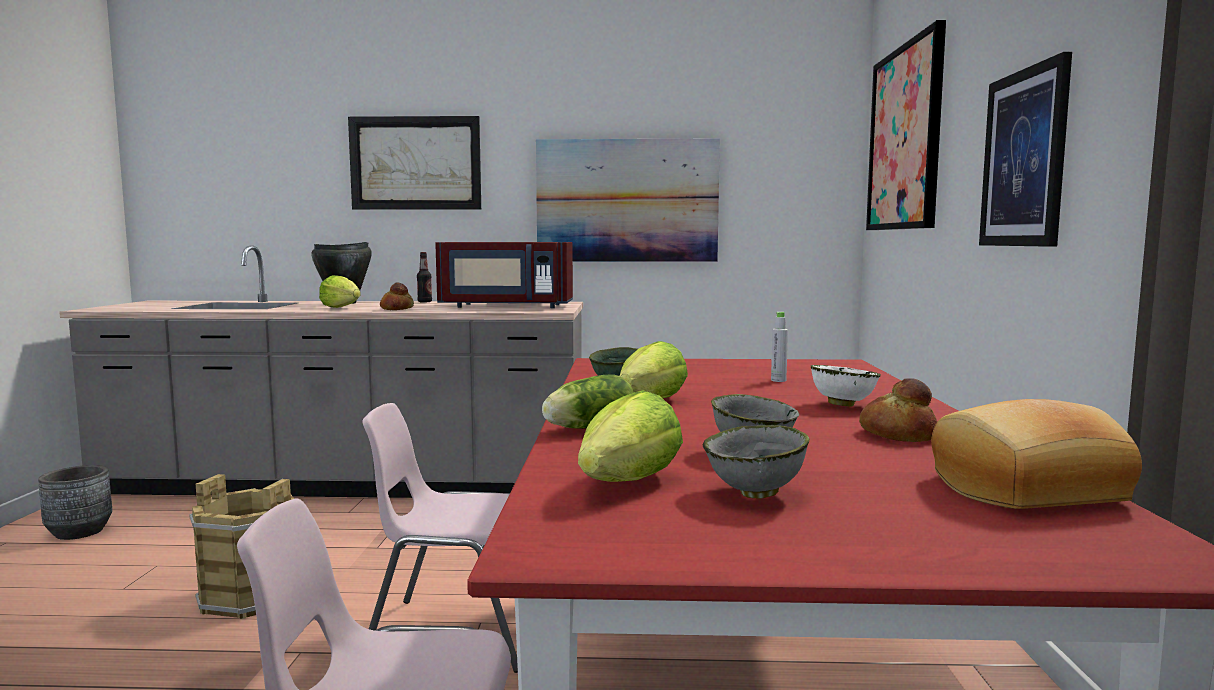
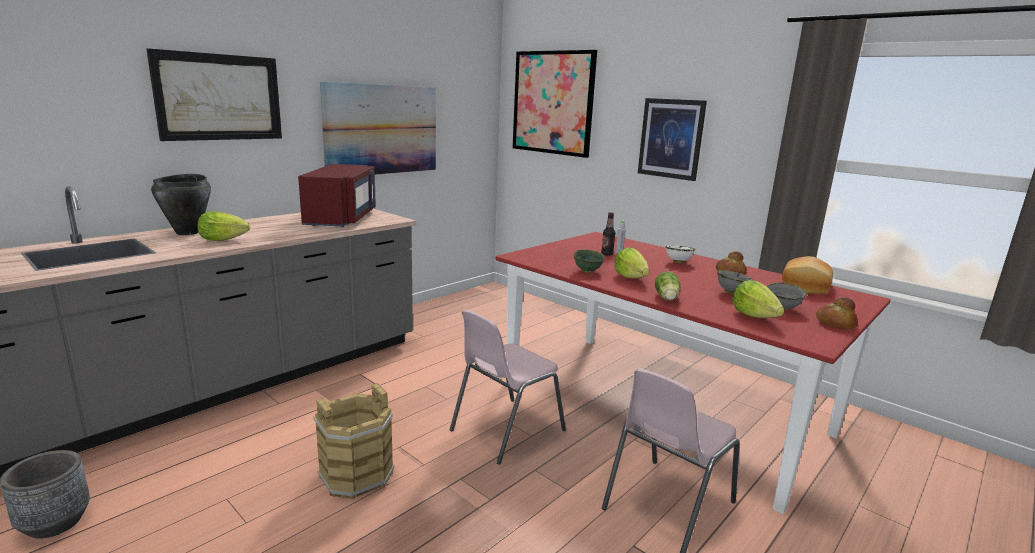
camera: 50 degrees left, 10 degrees up
bread [380,282,414,310] -> bread moved to [816,297,858,329]
bottle [417,252,432,302] -> bottle moved to [601,212,615,255]
red microwave [435,242,573,308] -> red microwave turned 45 degrees counterclockwise [298,164,376,227]

